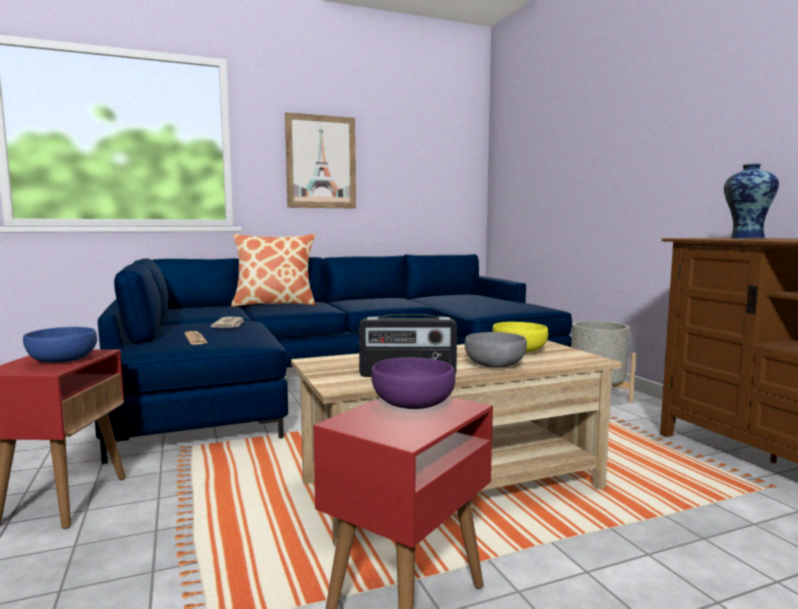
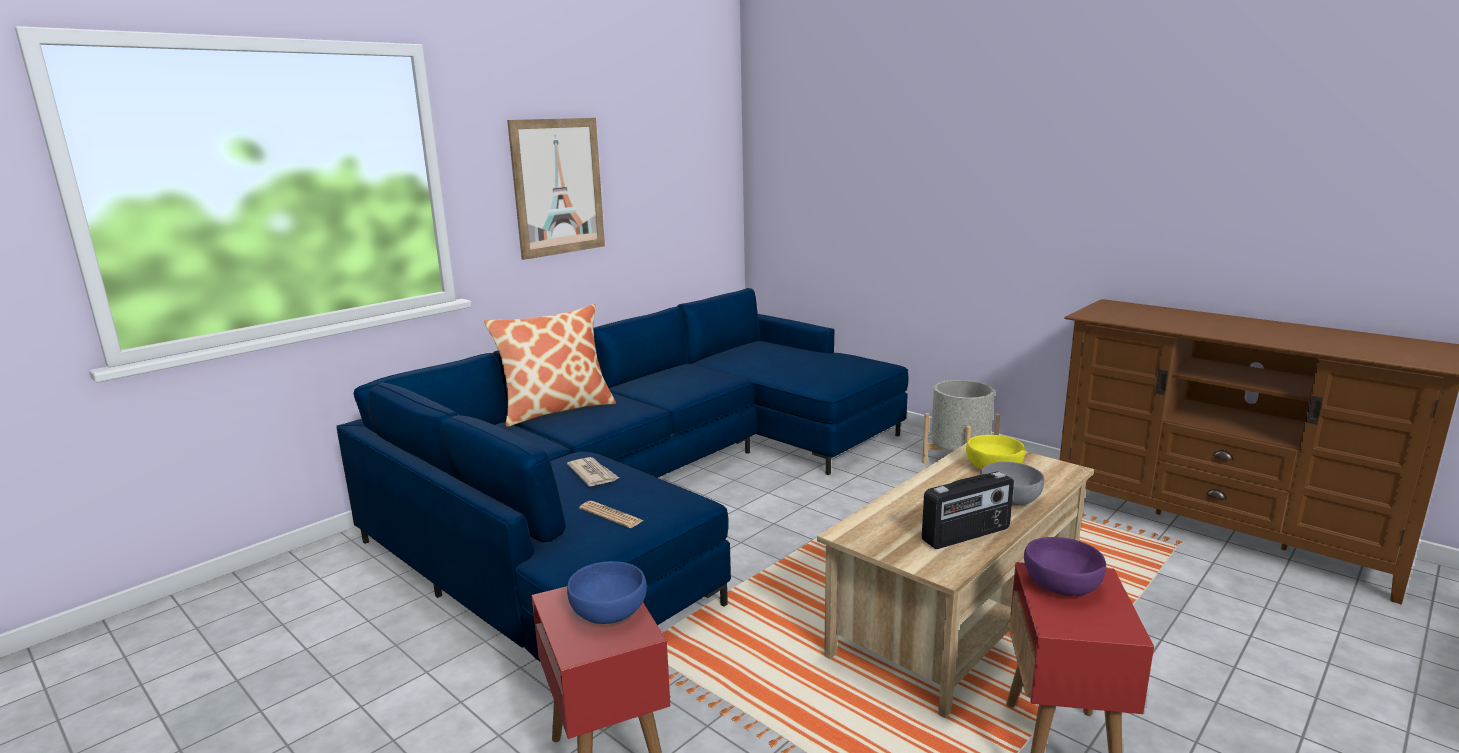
camera: 25 degrees left, 10 degrees up
vase [724,163,779,238] -> none

